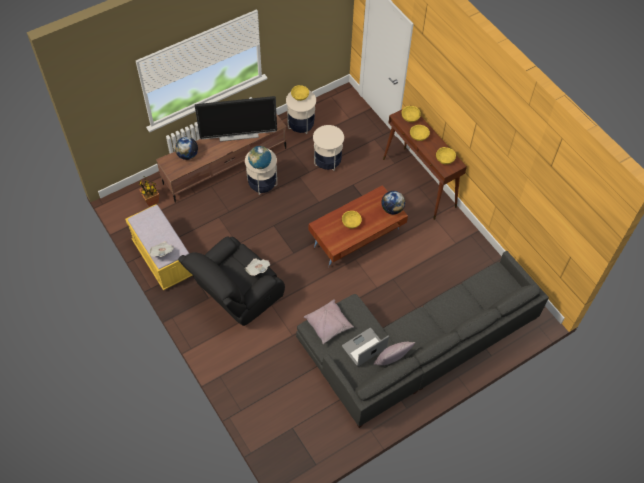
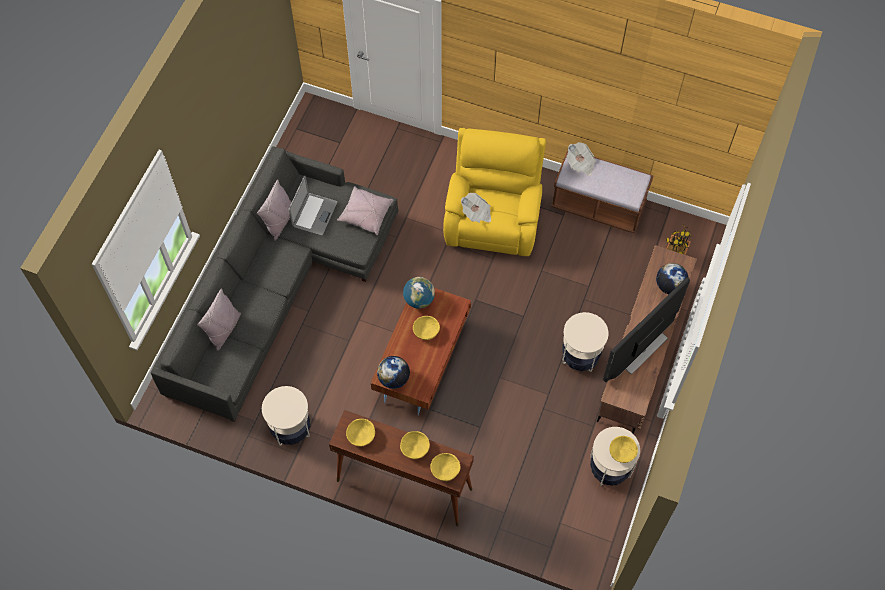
camera: 145 degrees right, 5 degrees up
yellow bench [125,204,192,290] -> brown bench [551,150,654,233]
black armchair [178,236,285,326] -> yellow armchair [443,128,546,256]
globe [248,146,271,169] -> globe moved to [403,277,435,309]
beige side table [313,125,344,171] -> beige side table moved to [262,386,311,446]
none -> purple pillow [197,288,241,351]

